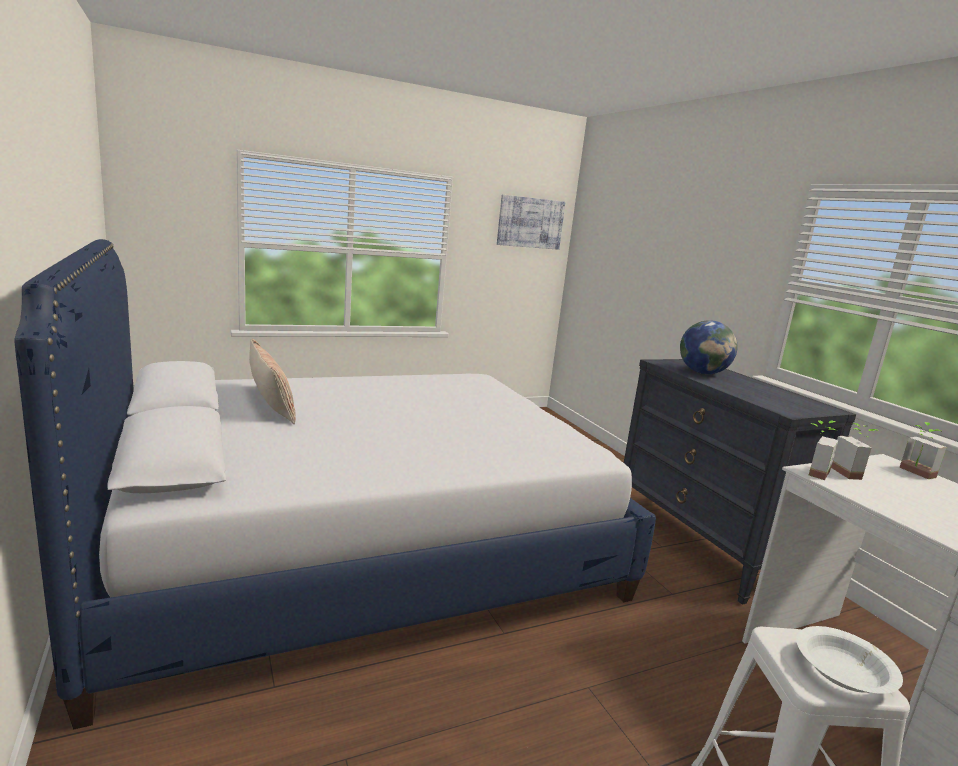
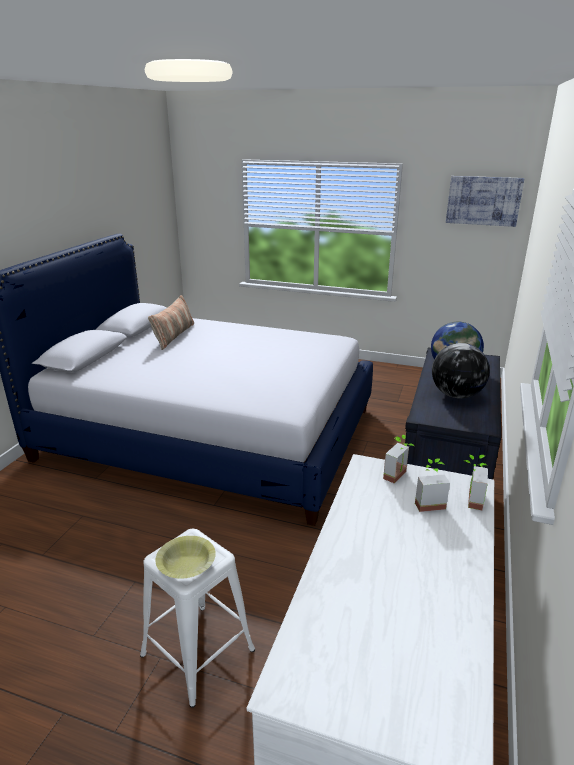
camera: 45 degrees right, 10 degrees up
white bowl [796,626,903,694] -> yellow bowl [155,536,216,579]
potted plant [809,421,838,480] -> potted plant moved to [415,458,450,512]
none -> globe [432,343,490,398]

